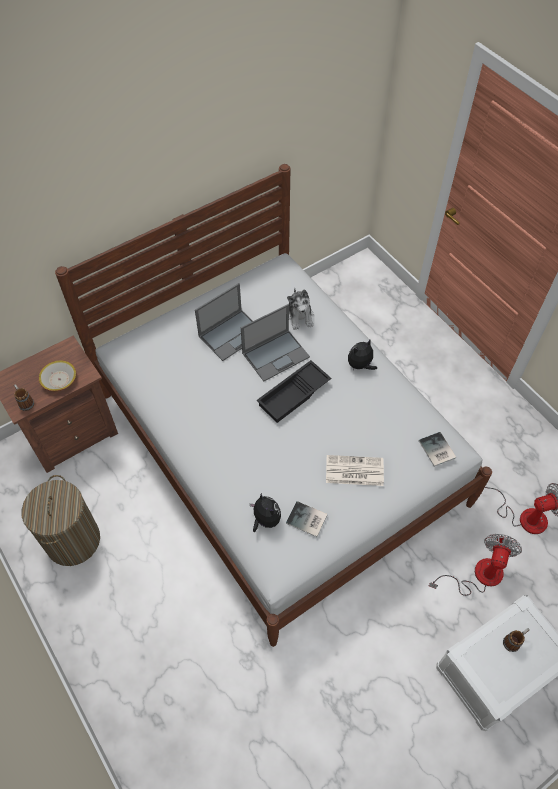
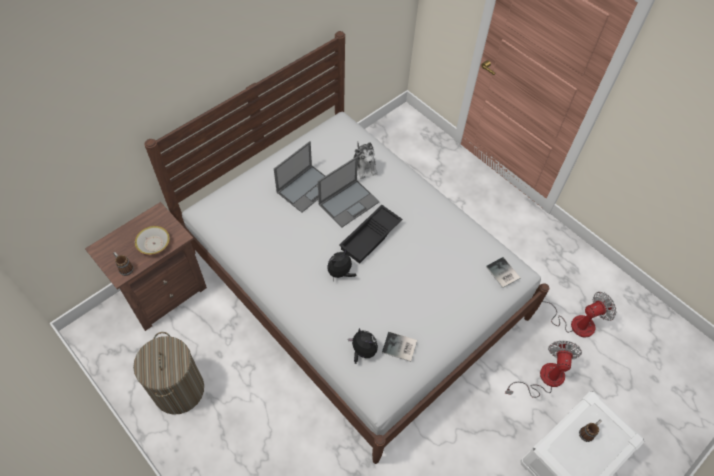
camera: 10 degrees left, 0 degrees up
newspaper [326,455,384,486] -> none
plush toy [348,340,377,370] -> plush toy moved to [328,249,356,281]

